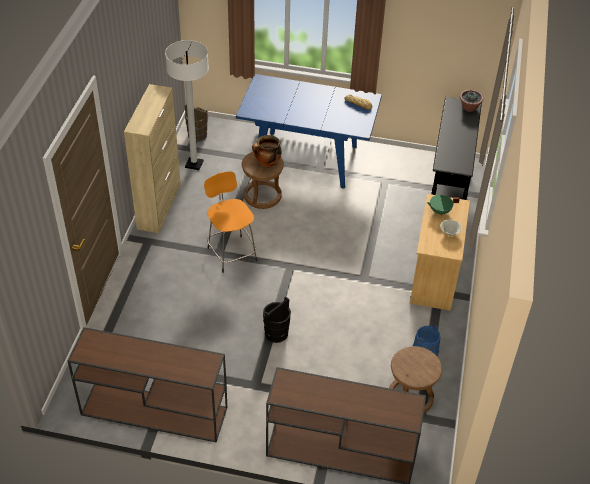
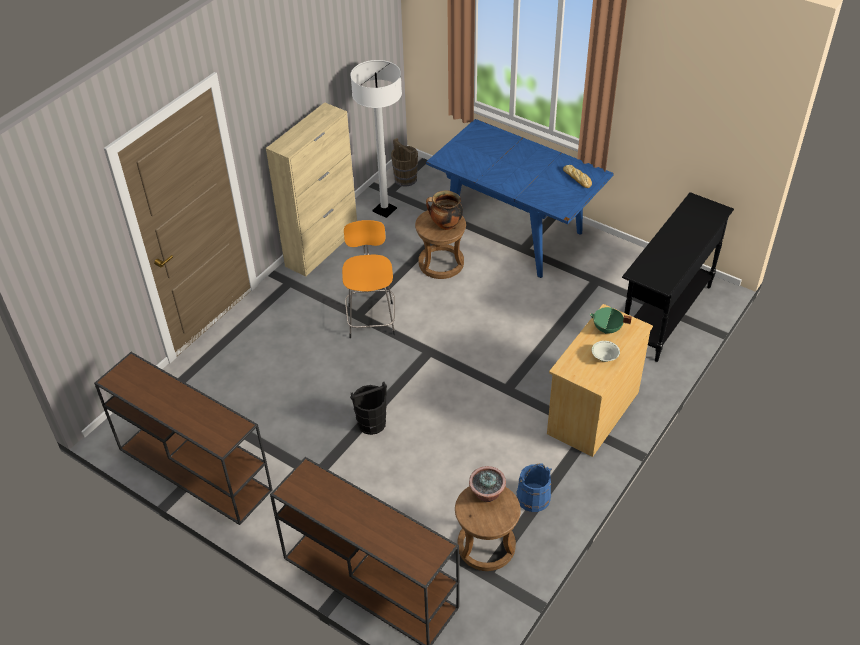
camera: 25 degrees right, 0 degrees up
potted plant [460,90,483,112] -> potted plant moved to [469,466,506,502]

